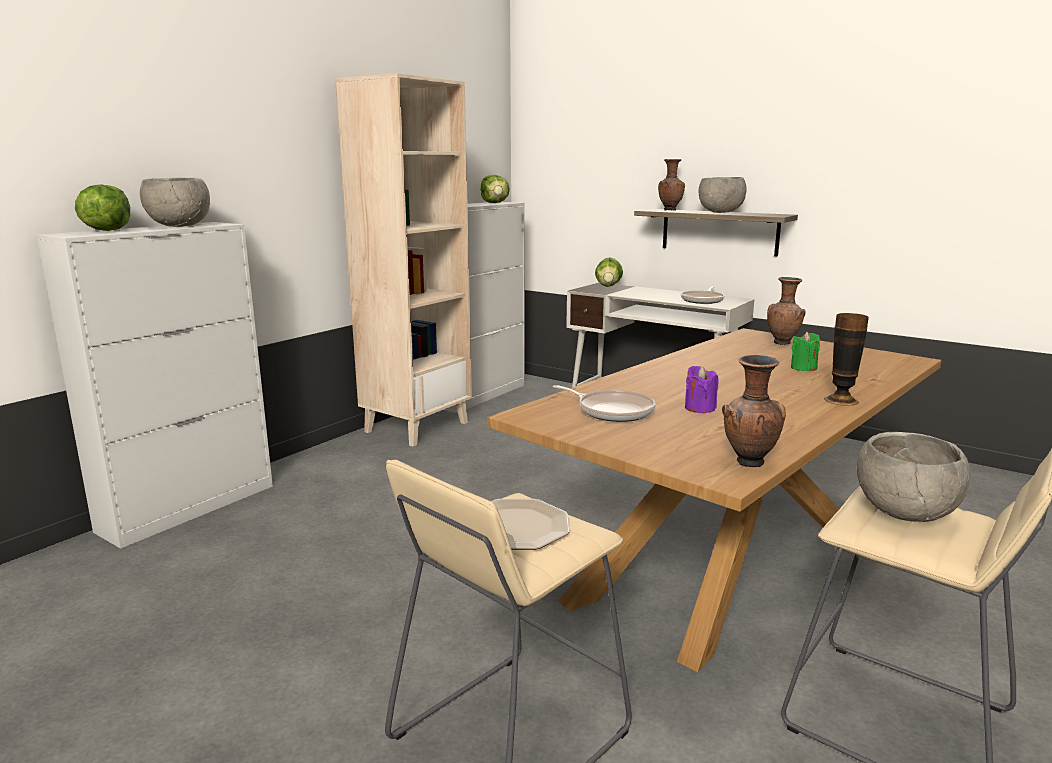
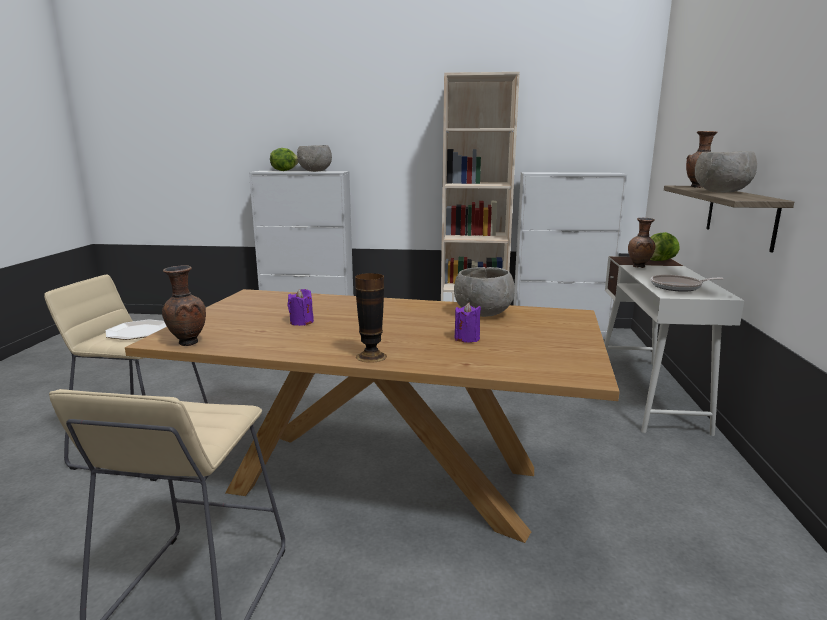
camera: 60 degrees right, 0 degrees up
lettuce [480,175,510,203] -> none
frying pan [553,385,655,422] -> none
brown vase [767,277,805,345] -> brown vase moved to [628,218,656,268]
green candle [791,332,820,371] -> purple candle [454,302,481,343]
grey bowl [857,432,971,522] -> grey bowl moved to [454,267,515,317]

